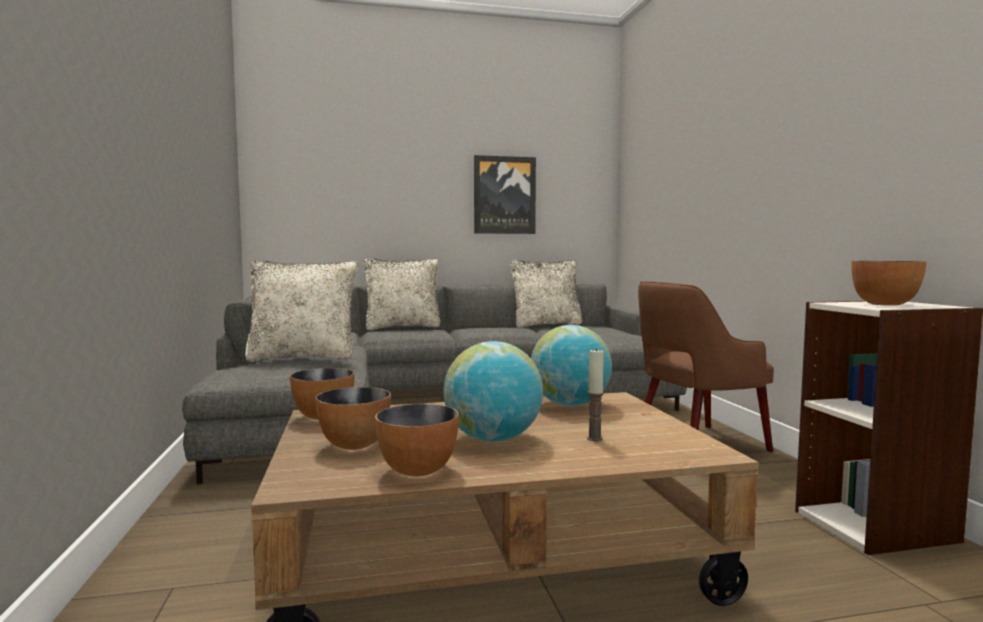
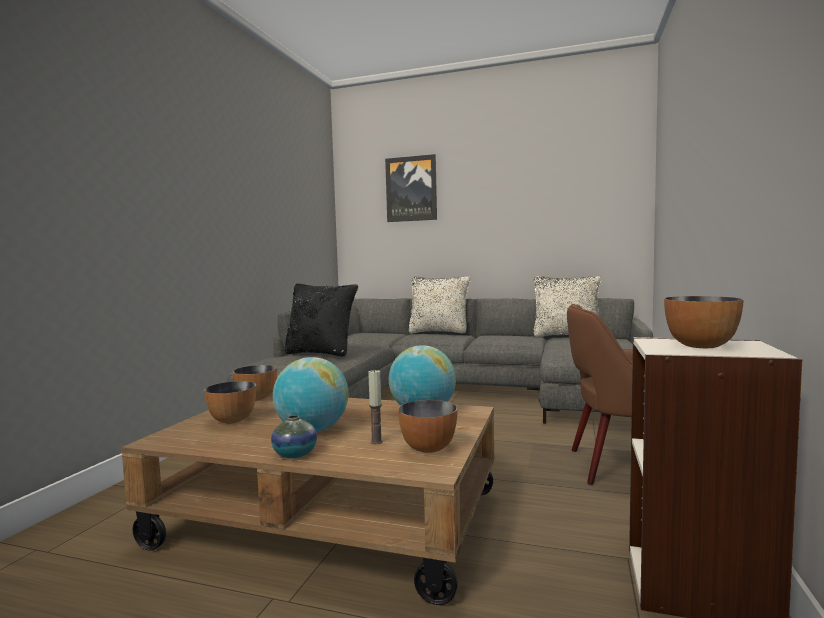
camera: 30 degrees right, 0 degrees up
beige pillow [246,260,358,362] -> black pillow [284,284,358,357]
bowl [375,404,459,477] -> bowl moved to [398,400,458,453]
picture [474,155,536,234] -> picture moved to [385,154,437,222]
none -> vase [271,415,317,458]

